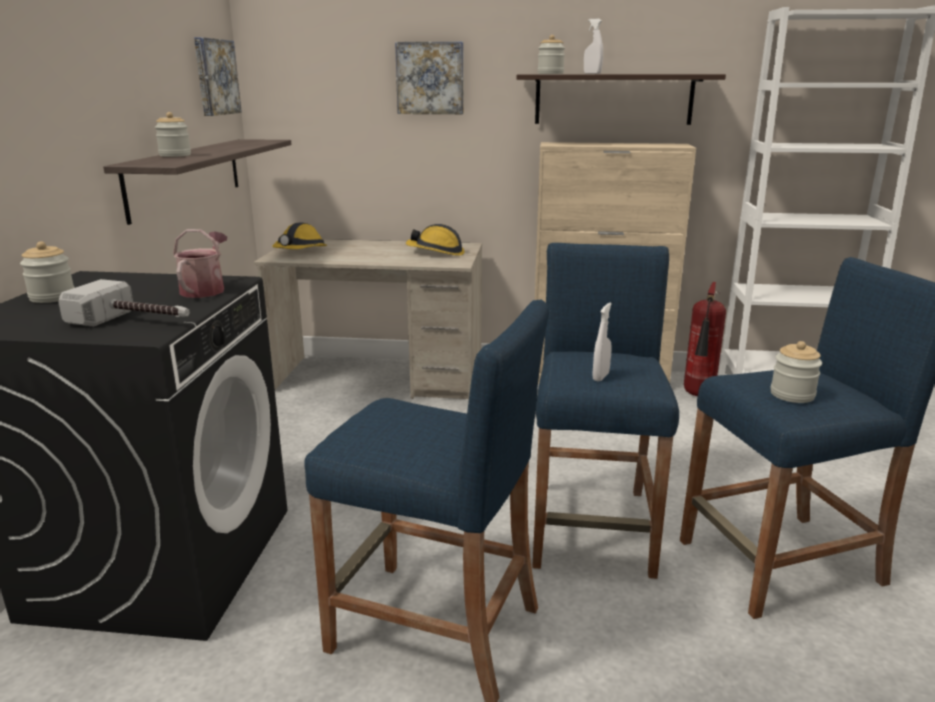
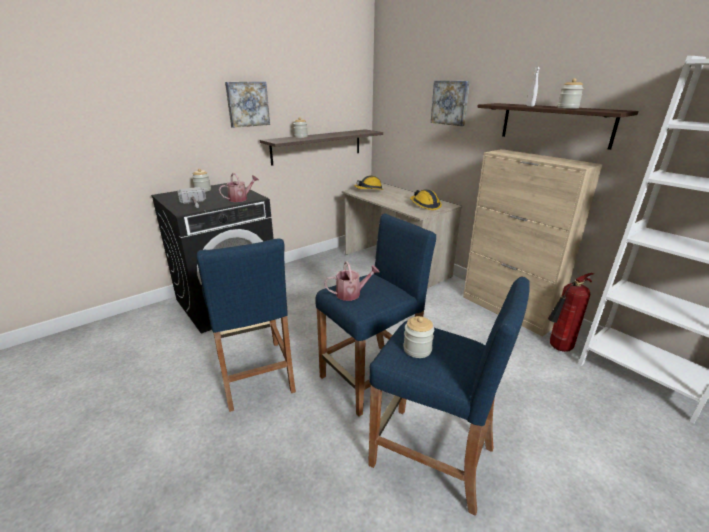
camera: 45 degrees right, 5 degrees up
picture [194,37,242,116] -> picture moved to [225,82,270,128]
jar [538,35,565,74] -> jar moved to [558,78,584,109]
white spray bottle [593,303,612,381] -> watering can [324,261,380,301]

